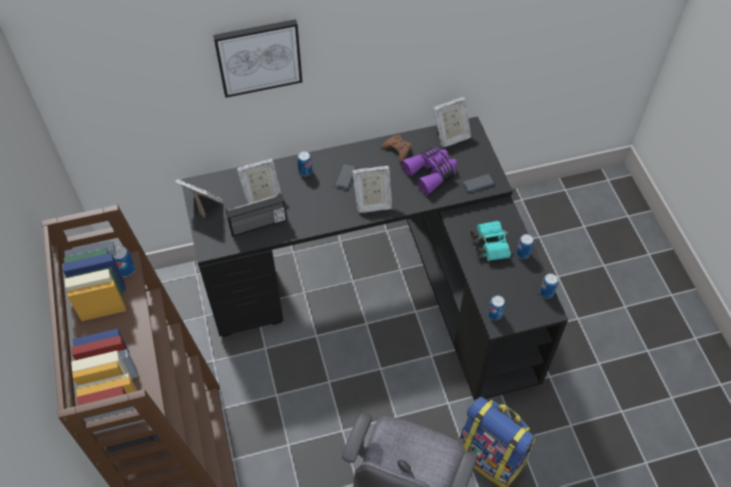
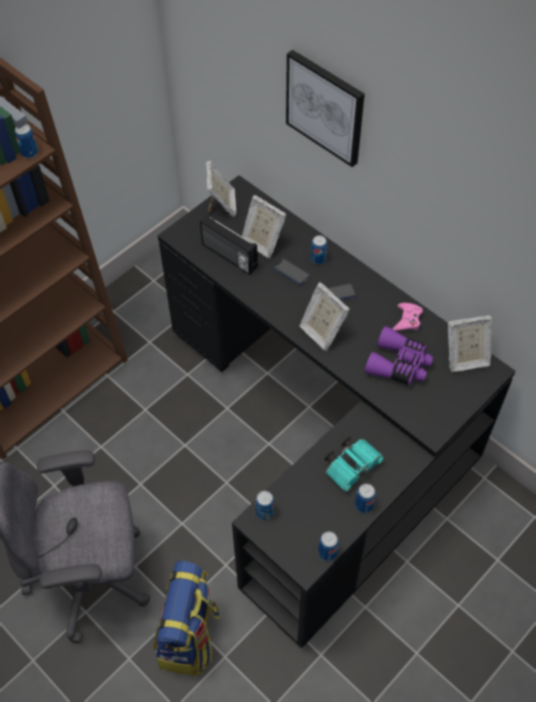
camera: 60 degrees right, 0 degrees up
brown game controller [382,135,411,162] -> pink game controller [393,303,423,331]
picture frame [433,97,471,147] -> picture frame turned 45 degrees counterclockwise [448,315,492,372]
phone [462,173,495,192] -> phone moved to [274,258,310,285]

